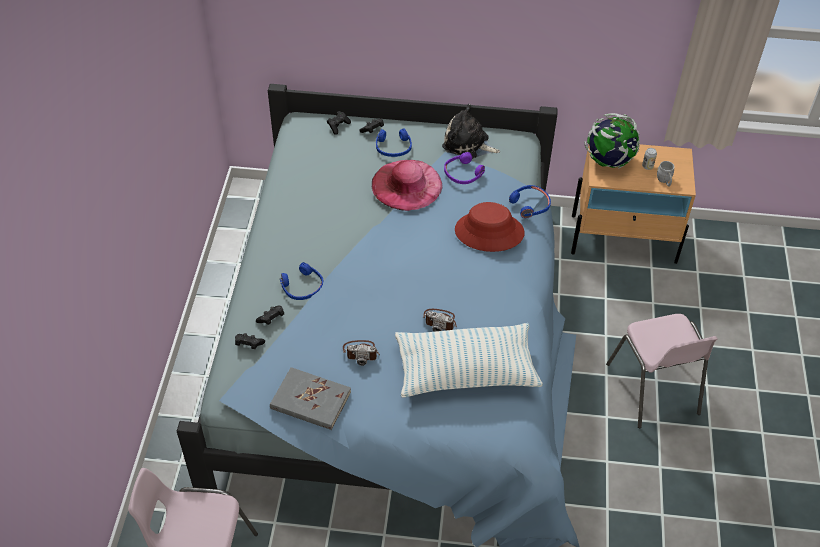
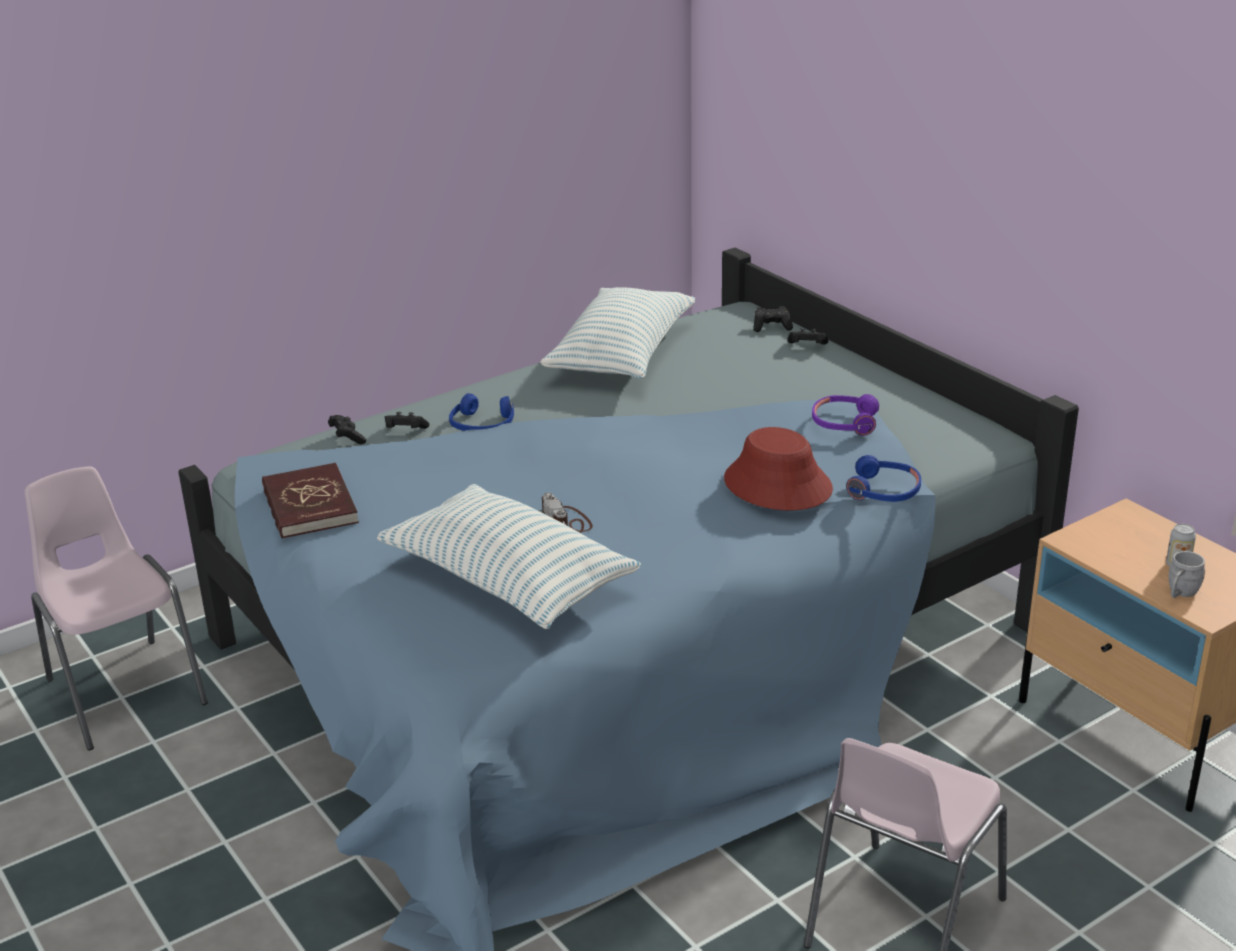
camera: 50 degrees right, 20 degrees down
grey book [270,367,351,430] -> red book [262,463,359,539]
camera [343,340,380,366] -> none
pink hat [372,160,443,211] -> none
blue headphones [376,128,412,157] -> none
plush toy [442,104,500,159] -> none
globe [585,113,640,168] -> none
none -> pillow [540,287,695,379]

